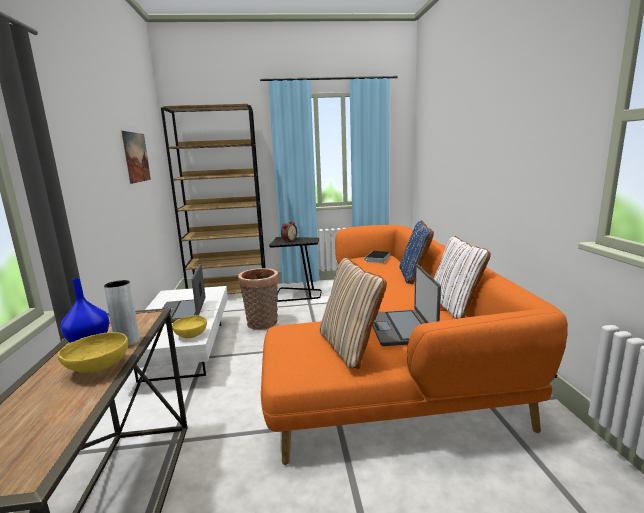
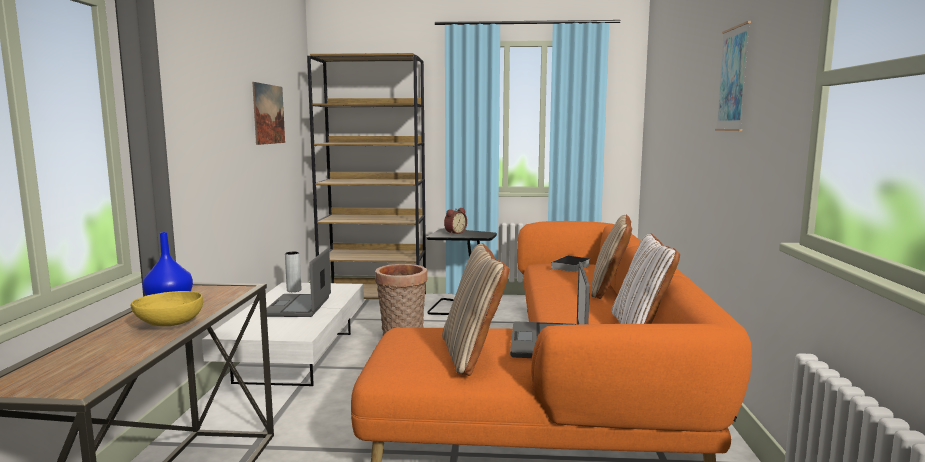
camera: 10 degrees right, 5 degrees down
grey vase [104,280,140,346] -> grey vase moved to [285,251,301,292]
yellow bowl [172,315,207,338] -> none
blue pillow [399,220,434,284] -> beige pillow [591,214,632,299]
none -> picture [715,21,751,131]

